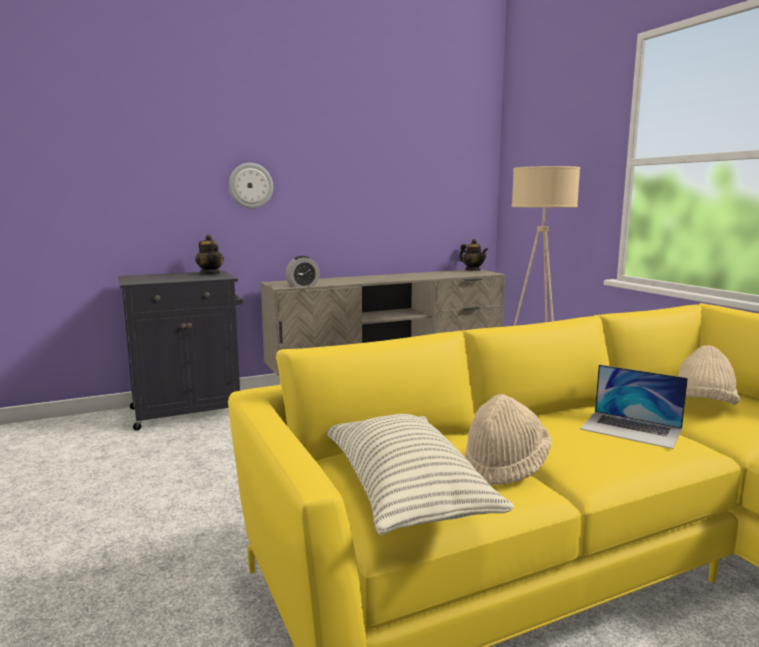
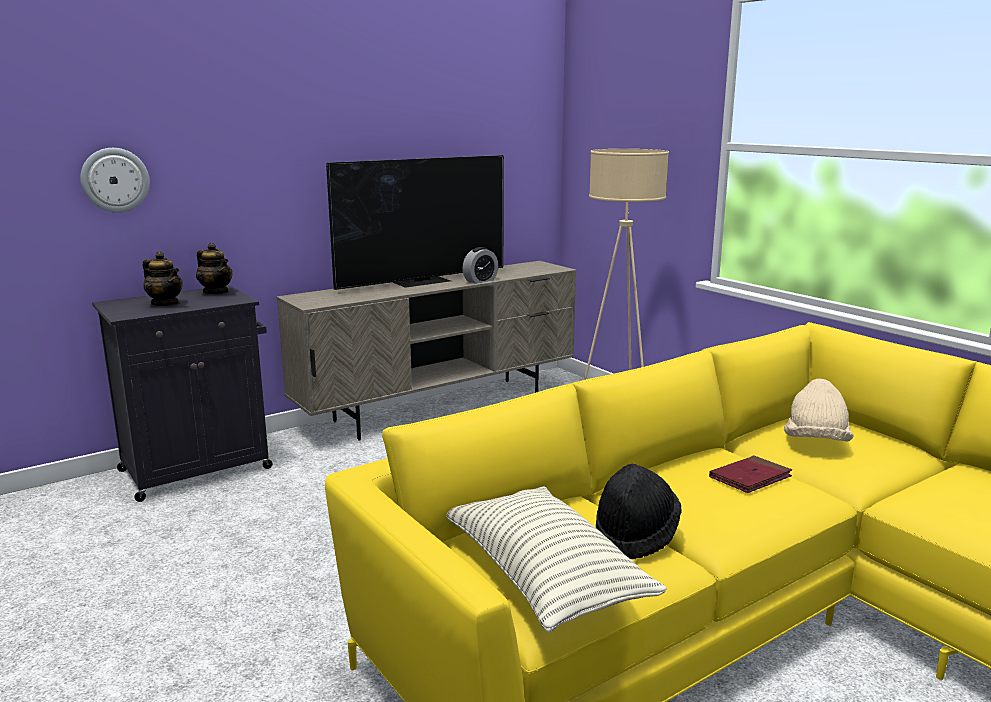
camera: 10 degrees left, 5 degrees up
wall clock [229,163,273,209] -> wall clock moved to [80,148,150,213]
alarm clock [285,256,320,287] -> alarm clock moved to [462,247,498,284]
teapot [459,239,488,271] -> teapot moved to [143,252,183,306]
beige hat [465,394,552,485] -> black hat [596,463,682,559]
laptop [580,365,688,449] -> red book [709,455,792,493]
none -> television [326,155,504,290]

